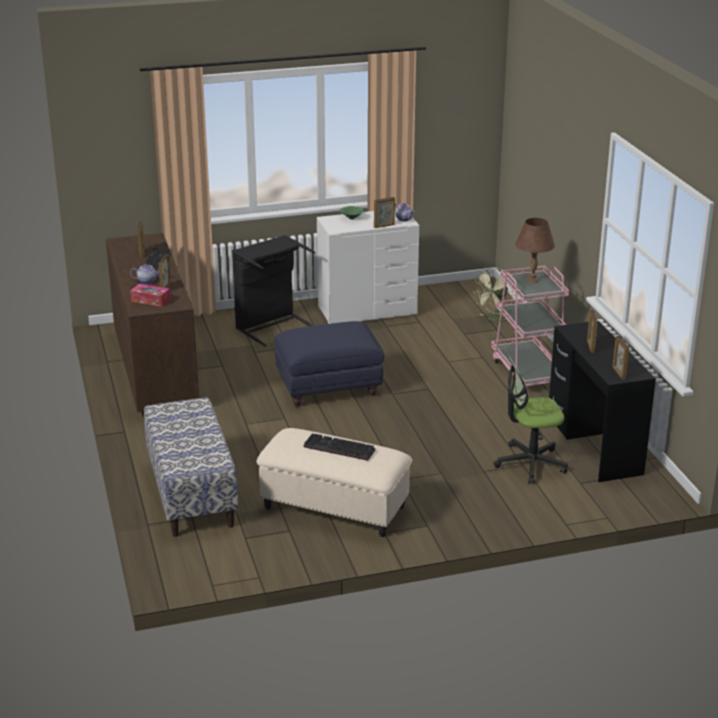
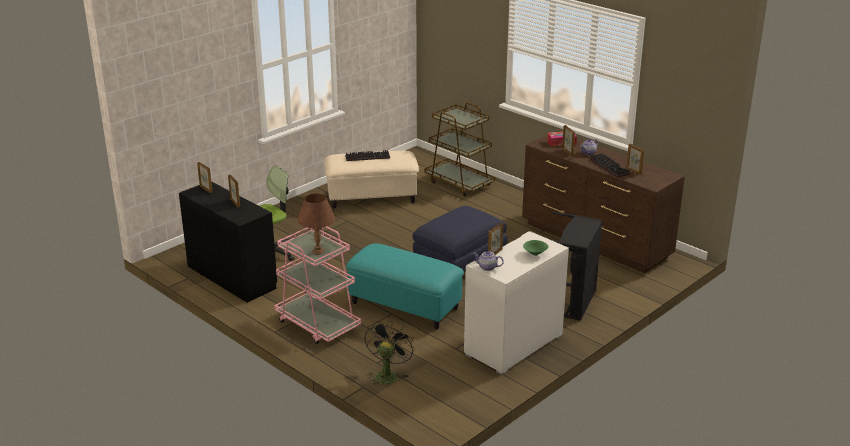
camera: 150 degrees right, 0 degrees up
bench [144,397,238,537] -> brown cart [425,103,495,197]
green fan [473,267,513,325] -> black fan [365,320,415,387]
none -> turquoise ottoman [346,243,464,330]

